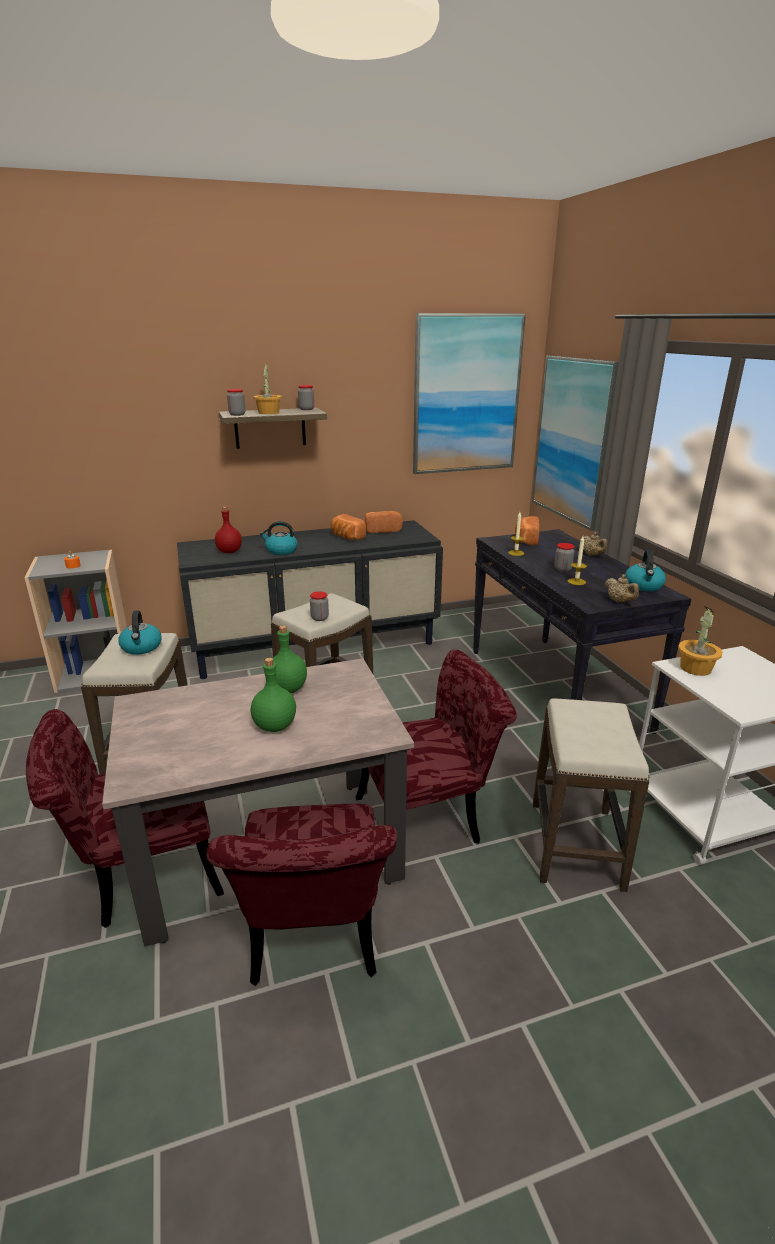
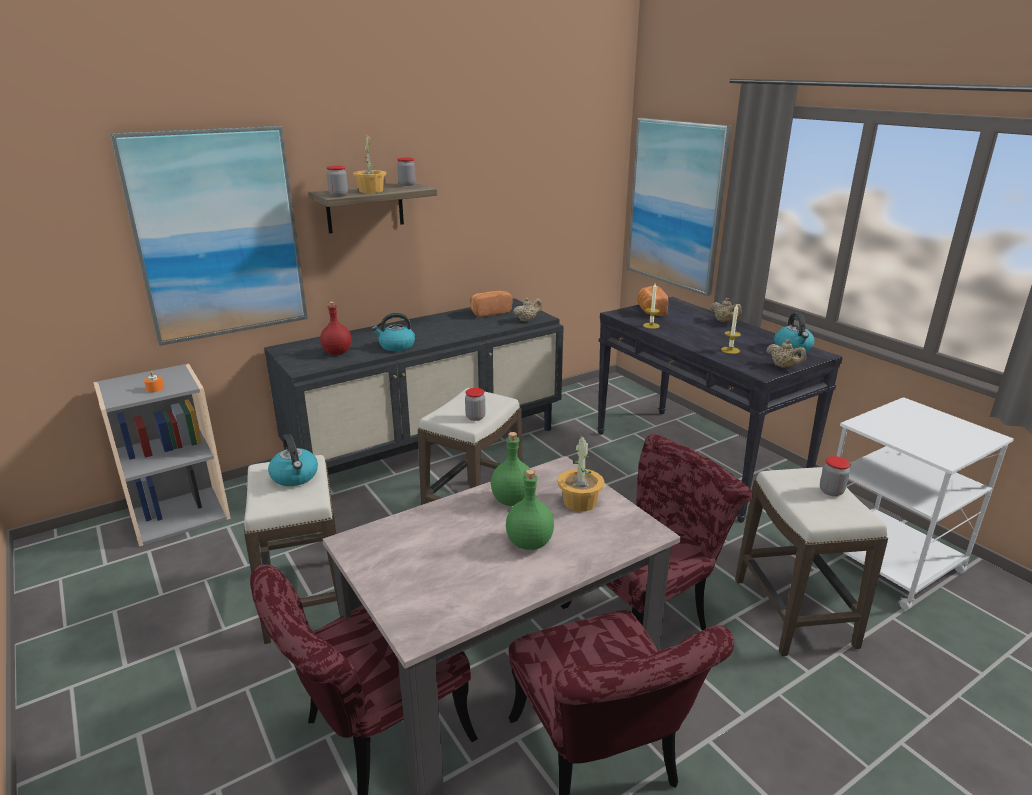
camera: 15 degrees left, 0 degrees up
bread [331,514,366,540] -> none
picture [413,313,526,474] -> picture moved to [110,125,308,346]
jar [554,543,574,572] -> jar moved to [820,456,850,496]
potted plant [678,606,723,676] -> potted plant moved to [558,433,605,512]
none -> beige teapot [513,298,542,322]

